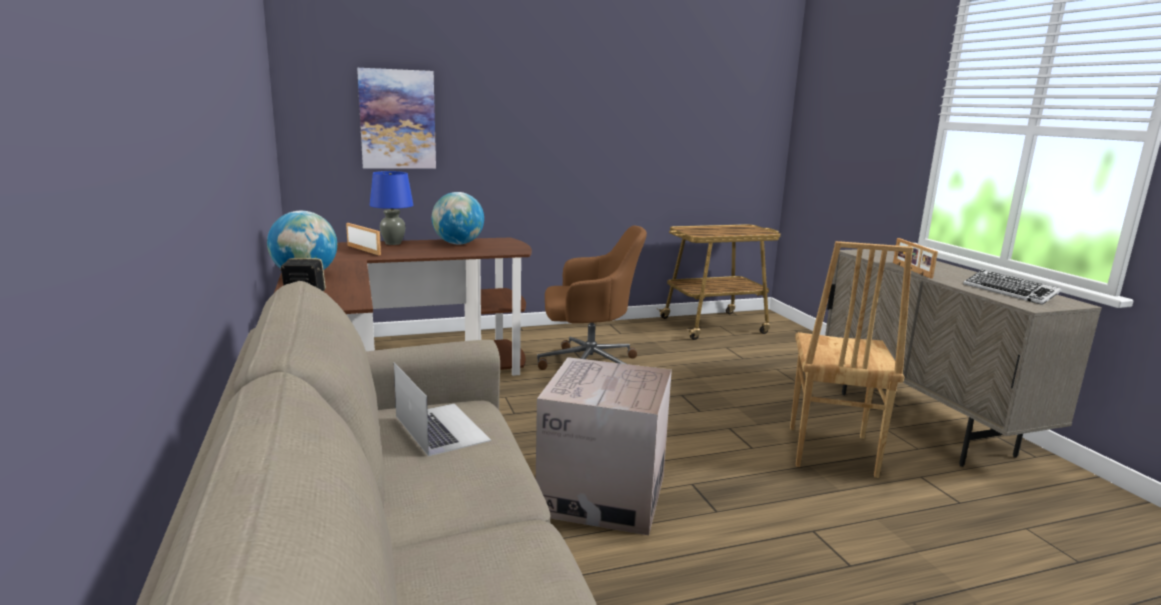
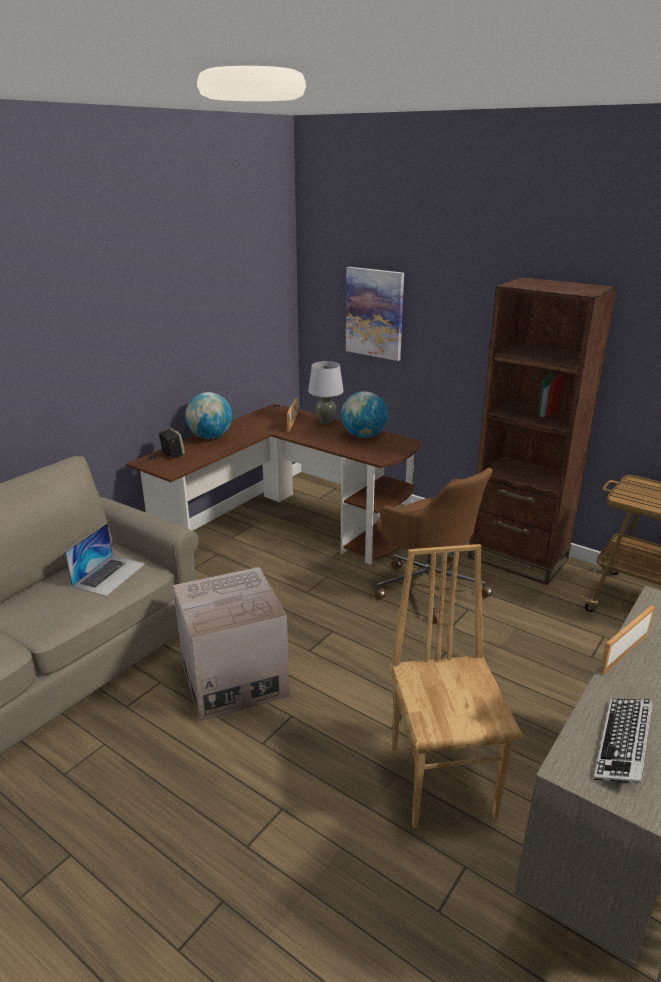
camera: 55 degrees right, 10 degrees up
blue table lamp [370,171,413,245] -> grey table lamp [308,361,344,424]
brown chair [790,241,913,478] -> brown chair turned 105 degrees clockwise [389,544,522,828]
none -> brown bookcase [468,277,617,585]

